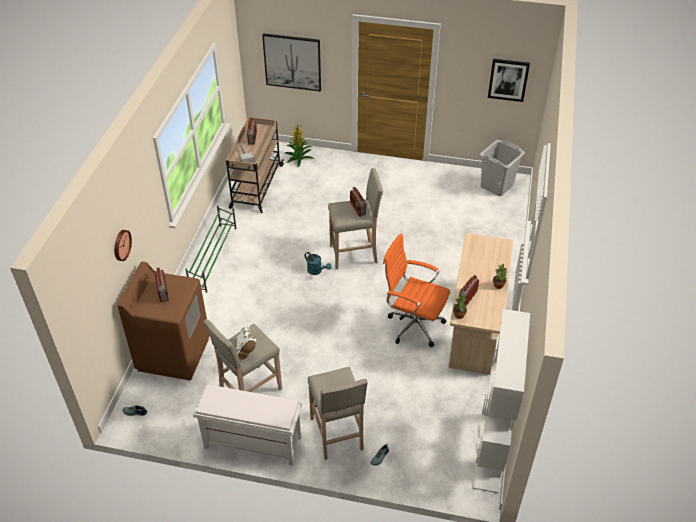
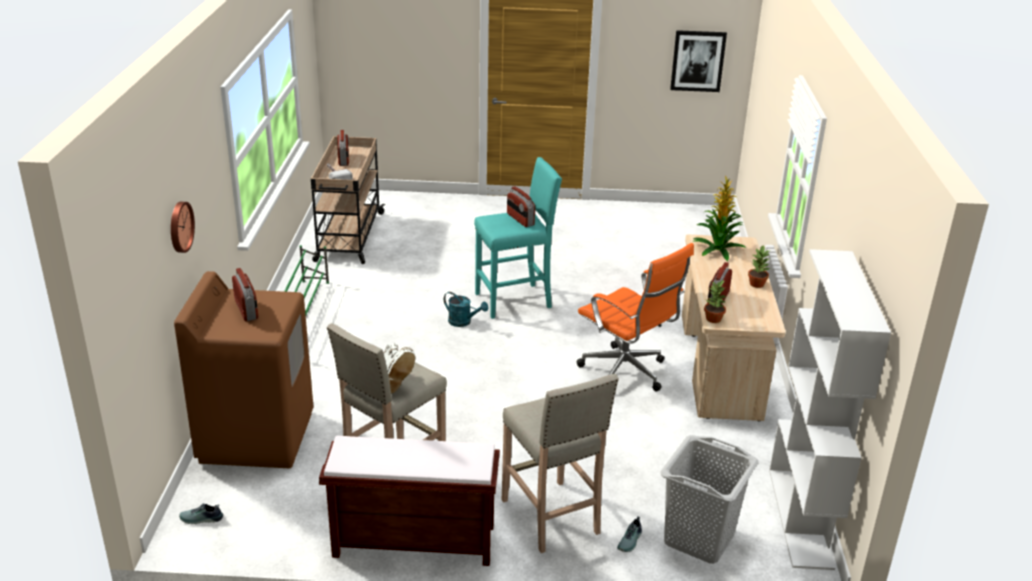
camera: 10 degrees left, 15 degrees down
white bench [193,384,302,465] -> brown bench [319,435,500,566]
picture [262,33,321,92] -> none
potted plant [285,123,314,167] -> potted plant moved to [692,176,746,261]
beige stool [328,168,383,269] -> turquoise stool [474,157,562,319]
orange office chair [383,234,450,347] -> orange office chair turned 150 degrees counterclockwise [577,243,694,392]
grey laundry basket [479,140,525,196] -> grey laundry basket moved to [660,435,759,564]

